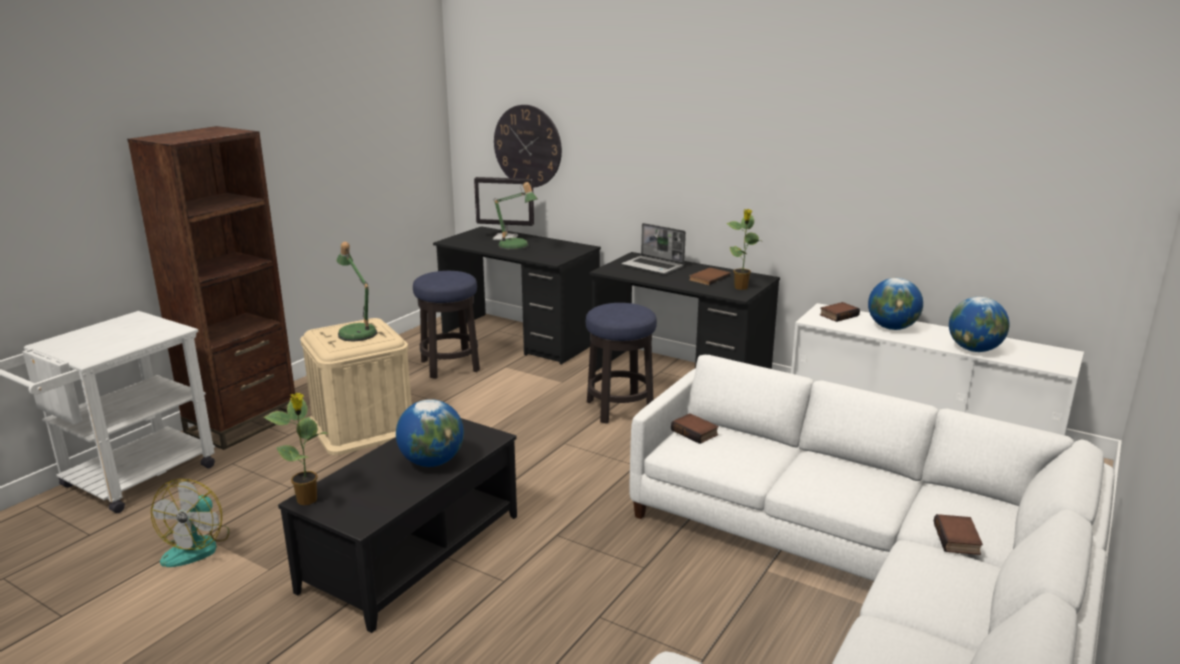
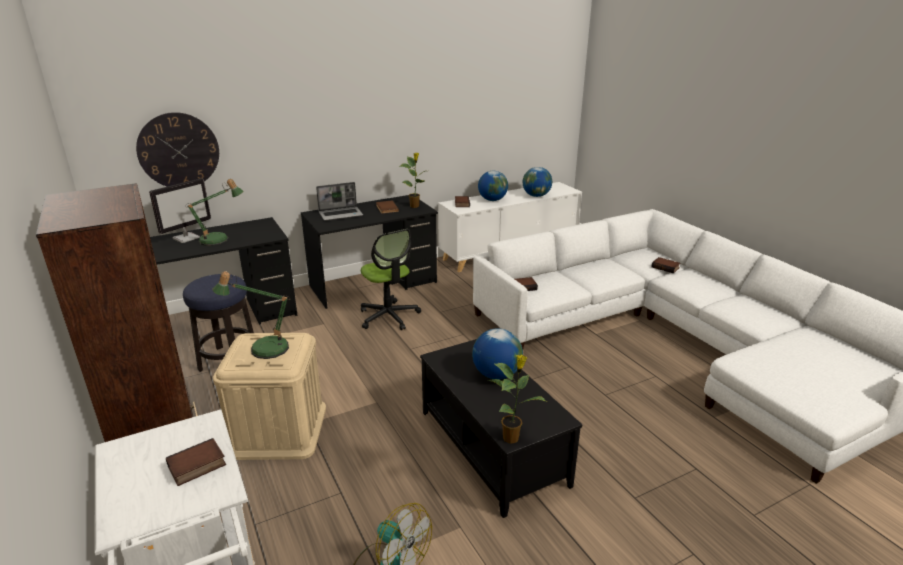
camera: 60 degrees left, 5 degrees up
stool [586,303,657,424] -> office chair [361,229,421,330]
none -> book [166,438,226,486]

